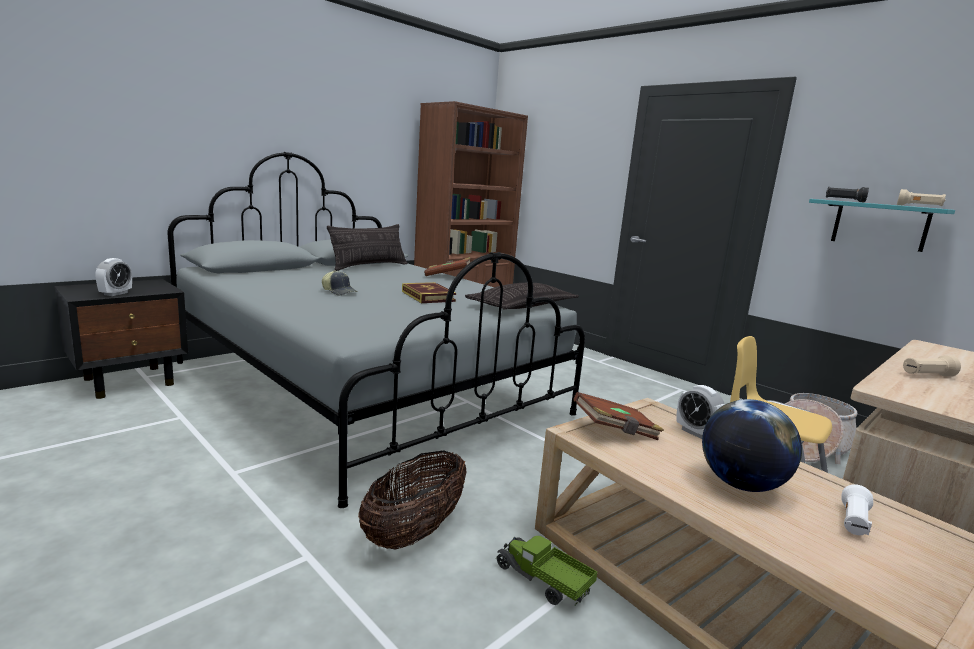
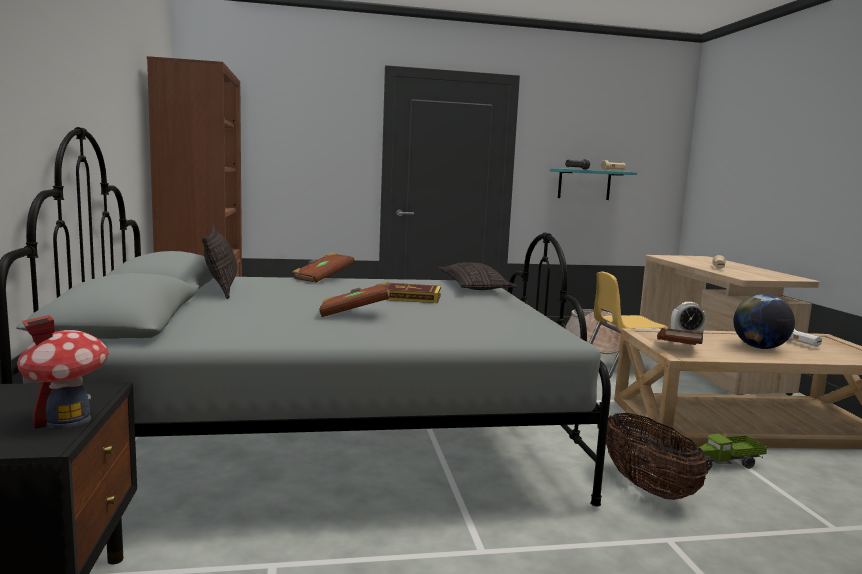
camera: 55 degrees left, 5 degrees down
alarm clock [96,258,132,296] -> toy house [17,315,109,429]
cap [322,271,357,295] -> brown book [319,281,390,317]

